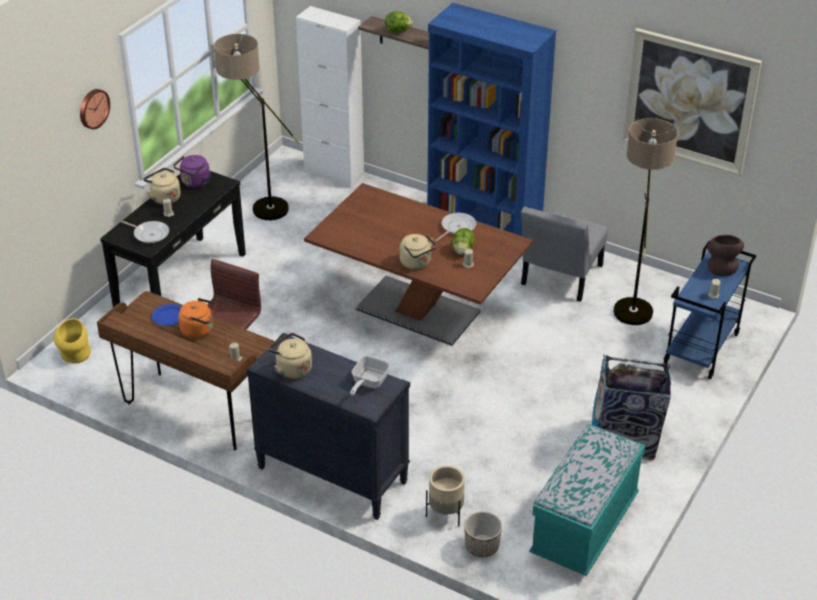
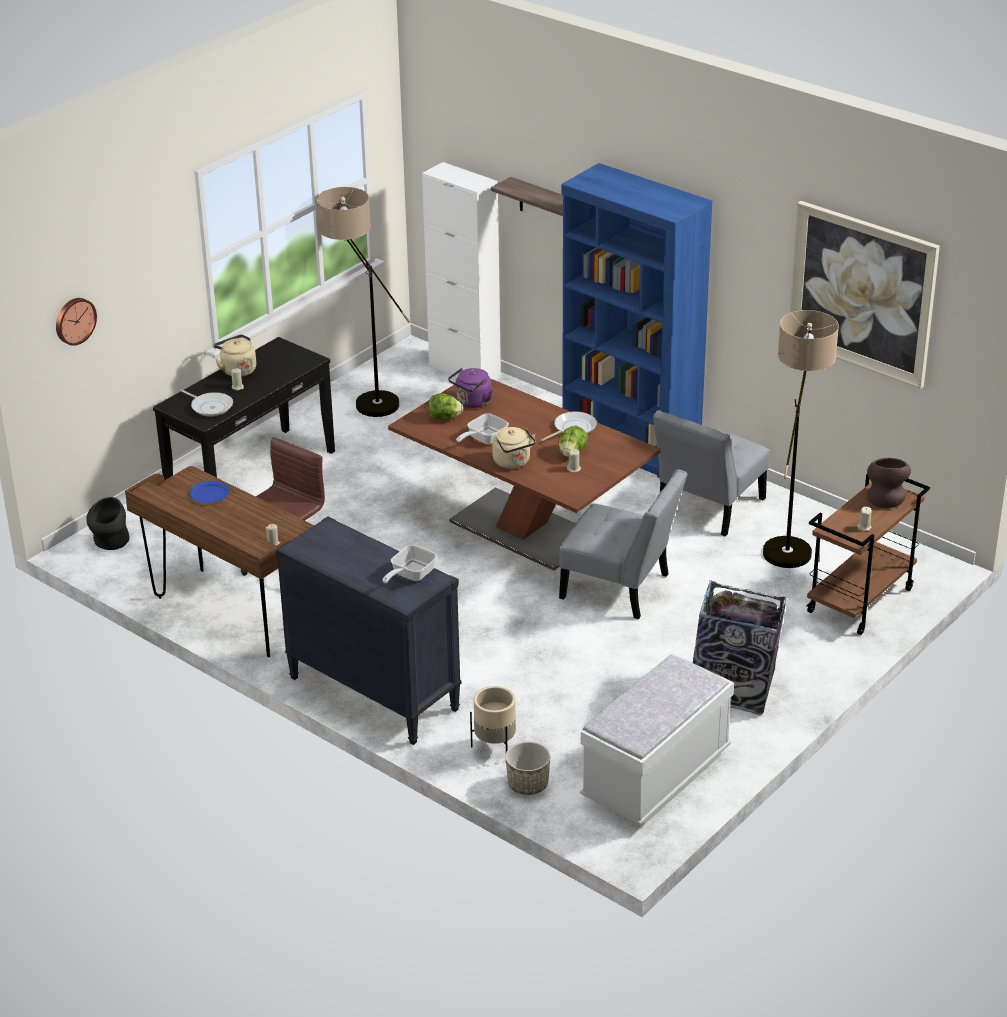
camera: 10 degrees right, 5 degrees down
yellow vase [54,318,91,363] -> black vase [86,497,130,550]
wall clock [80,89,110,129] -> wall clock moved to [56,298,97,346]
purple kettle [173,155,211,188] -> purple kettle moved to [448,368,493,408]
orange kettle [178,298,216,339] -> none
beige kettle [268,333,312,379] -> none
lettuce [385,11,413,33] -> lettuce moved to [428,393,463,420]
turquoise bench [529,424,645,576] -> white bench [580,654,734,826]
blue cart [664,240,756,379] -> brown cart [807,474,930,635]
none -> frying pan [456,413,509,445]
none -> grey chair [559,469,687,619]

